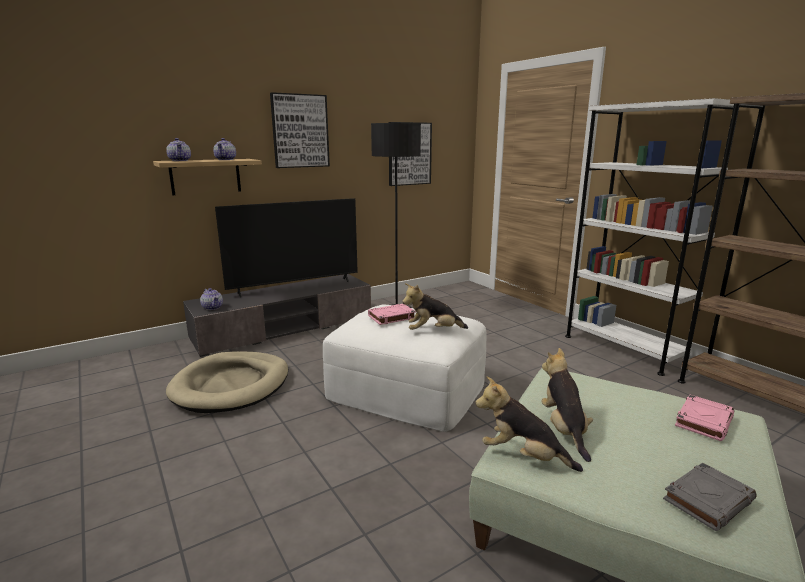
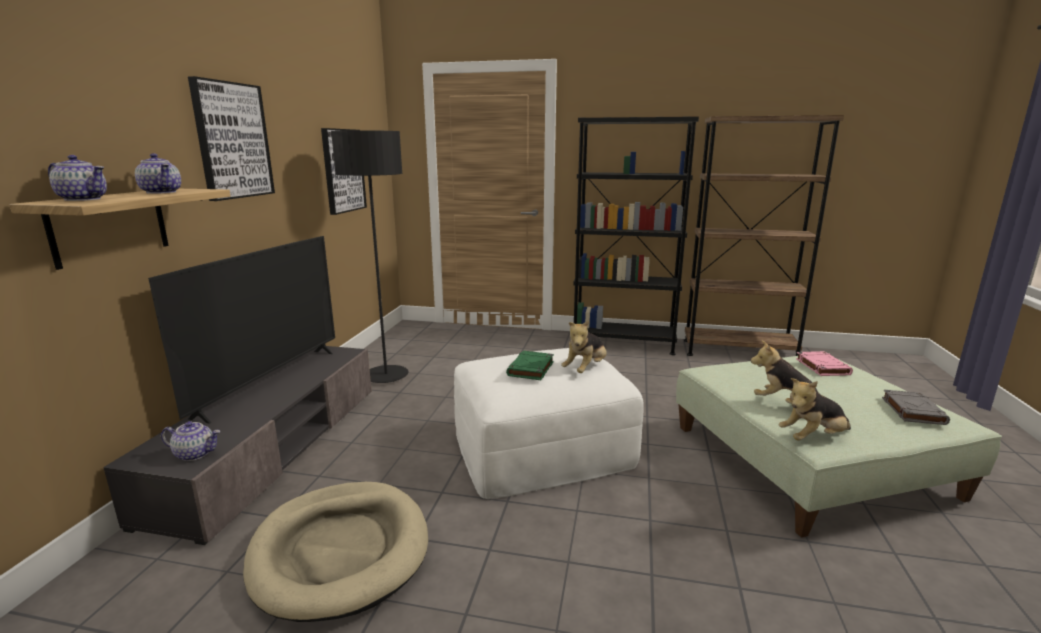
camera: 45 degrees left, 0 degrees up
pink book [368,304,416,325] -> green book [506,351,554,380]
white bookcase [565,98,739,376] -> black bookcase [573,116,699,355]

